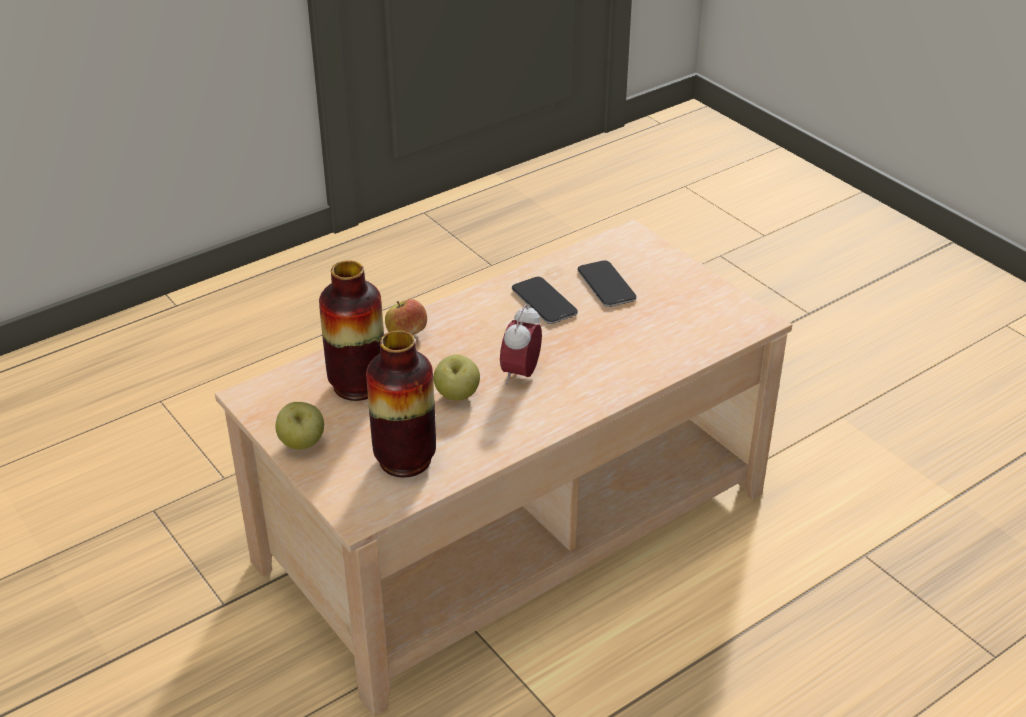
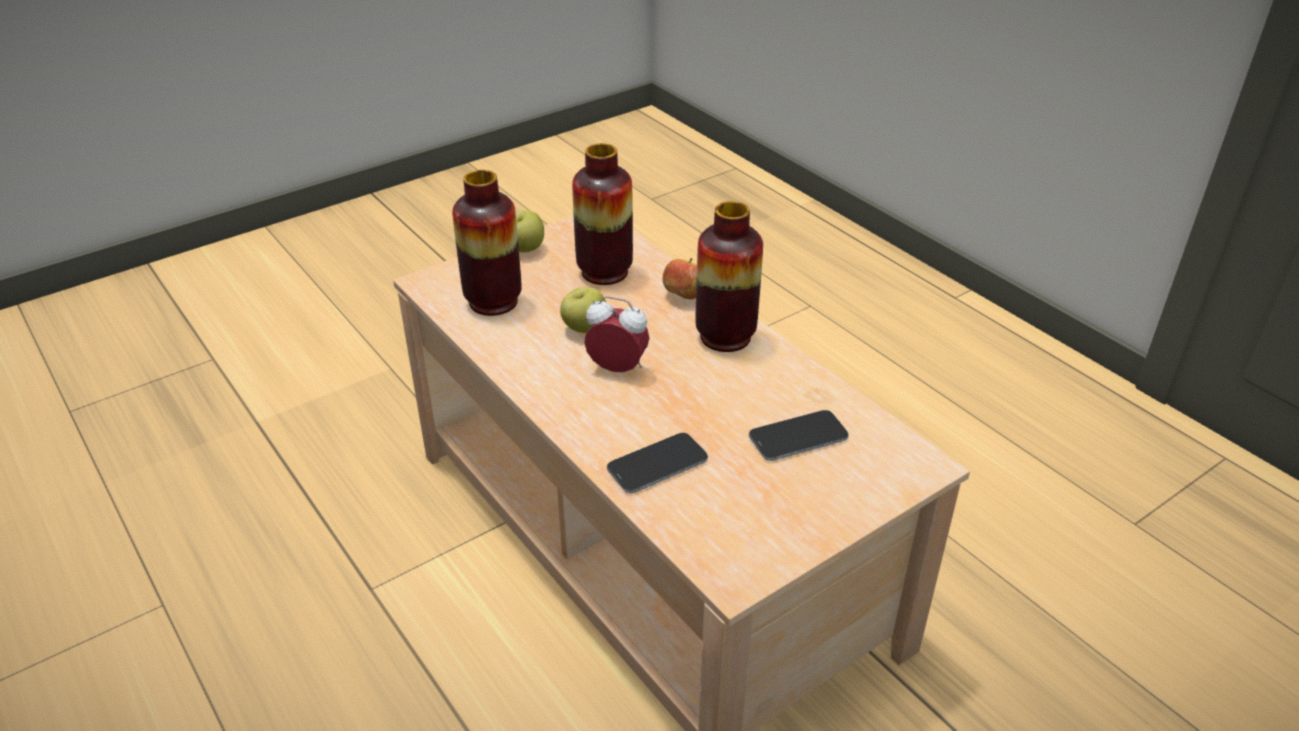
camera: 90 degrees right, 0 degrees up
phone [512,277,578,324] -> phone moved to [607,433,708,493]
none -> vase [696,201,763,352]

